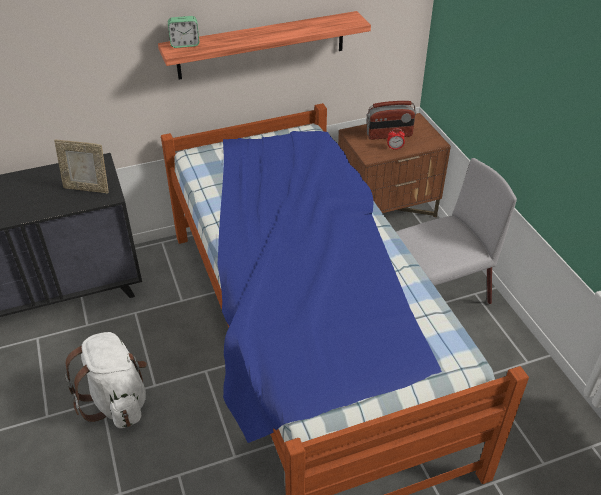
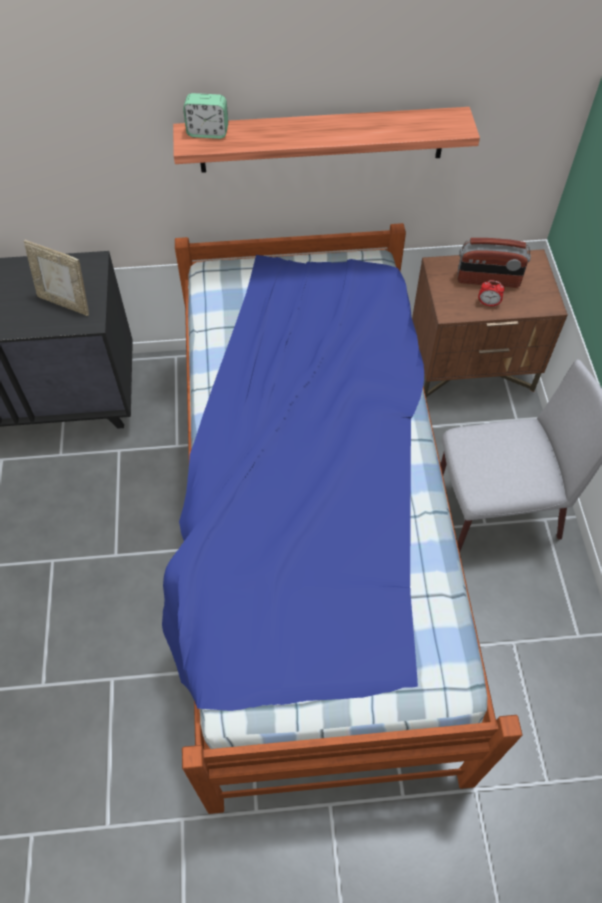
camera: 15 degrees right, 15 degrees up
white backpack [65,332,147,428] -> none

